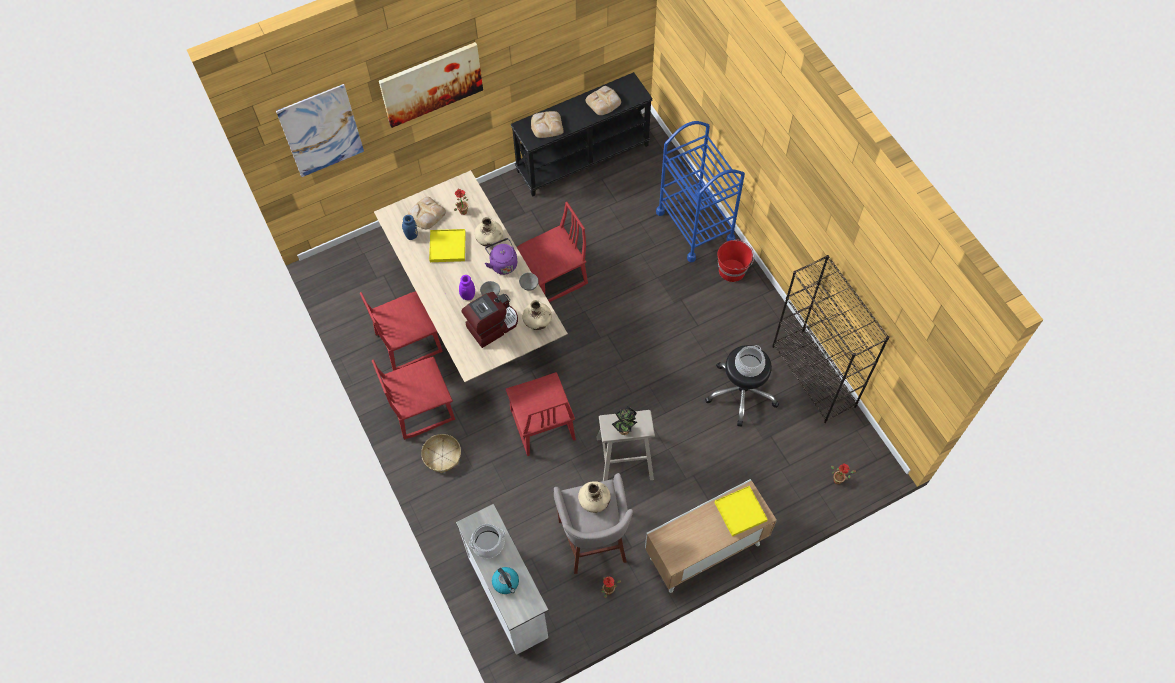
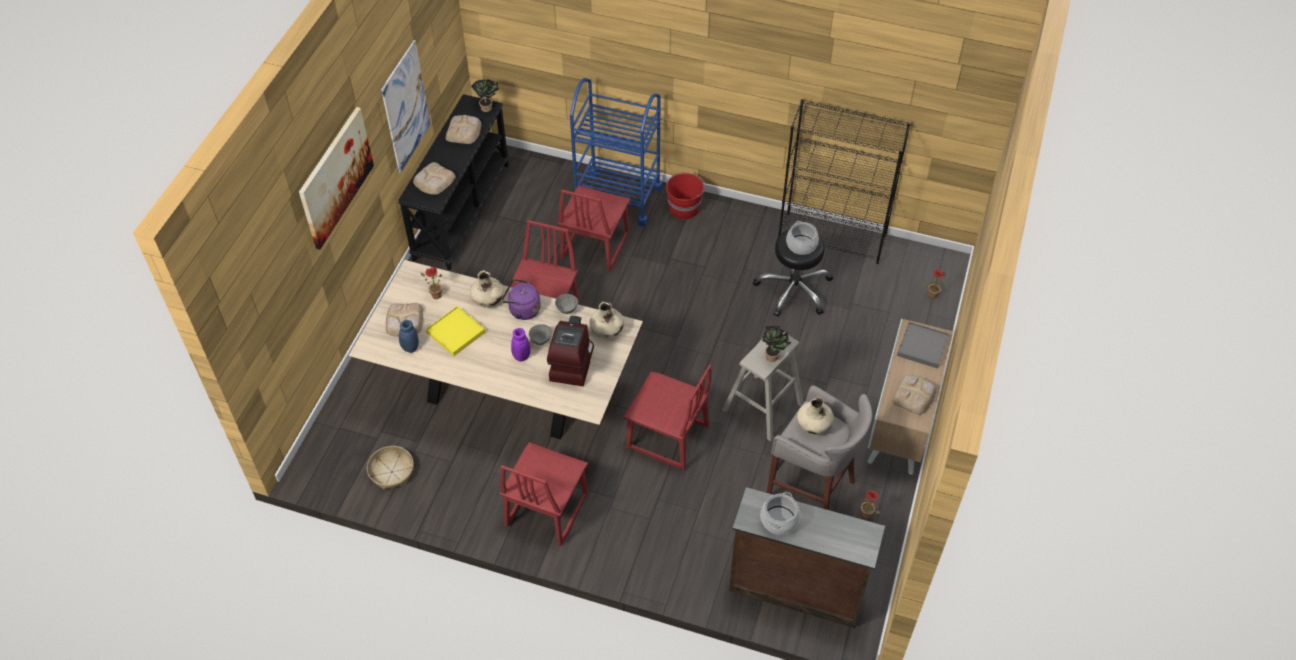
camera: 45 degrees left, 10 degrees down
picture [276,84,364,177] -> picture moved to [381,40,430,173]
red chair [360,291,443,371] -> red chair moved to [558,185,630,272]
basket [421,434,461,473] -> basket moved to [367,446,414,490]
white dresser [456,504,549,655] -> brown dresser [729,487,885,628]
kettle [492,567,519,594] -> none
yellow tray [715,486,768,537] -> grey tray [897,322,949,369]
none -> potted plant [471,79,499,112]
none -> bread [892,375,936,415]

